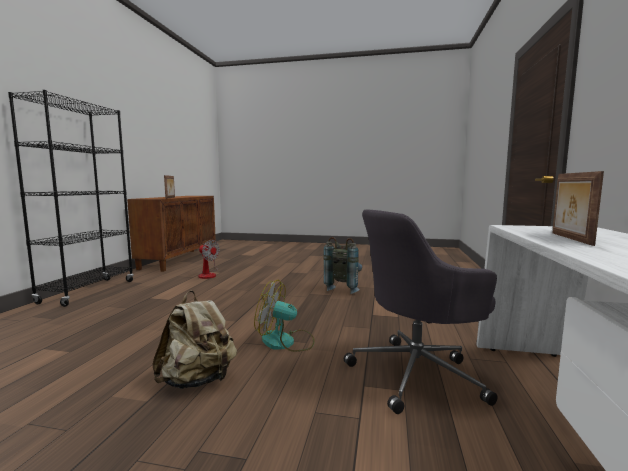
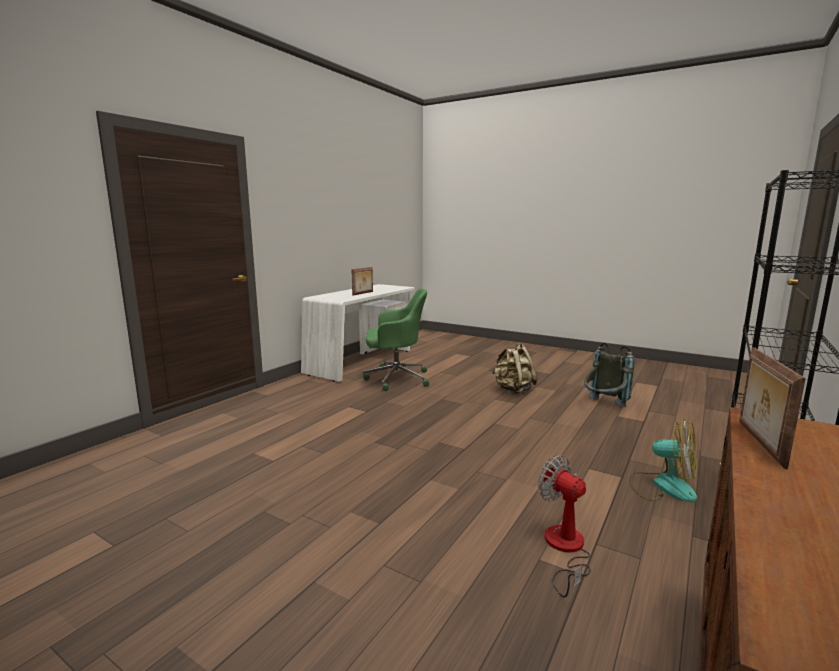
camera: 160 degrees left, 5 degrees up
fan [254,280,315,352] -> fan moved to [629,418,697,502]
grey backpack [323,237,362,294] -> grey backpack moved to [584,342,635,407]
grey office chair [344,209,498,414] -> green office chair [363,289,429,391]

